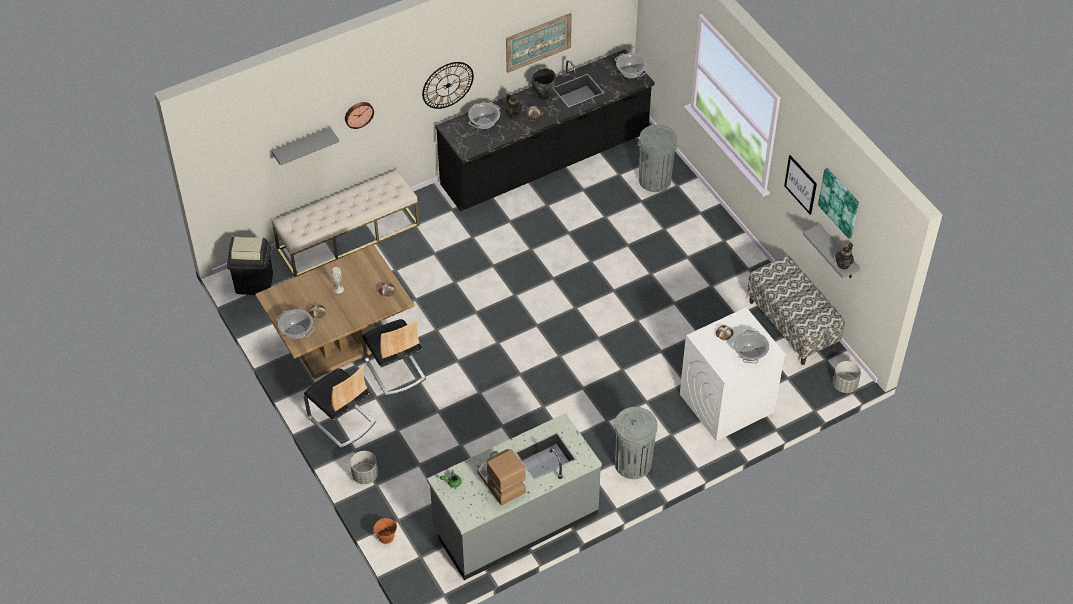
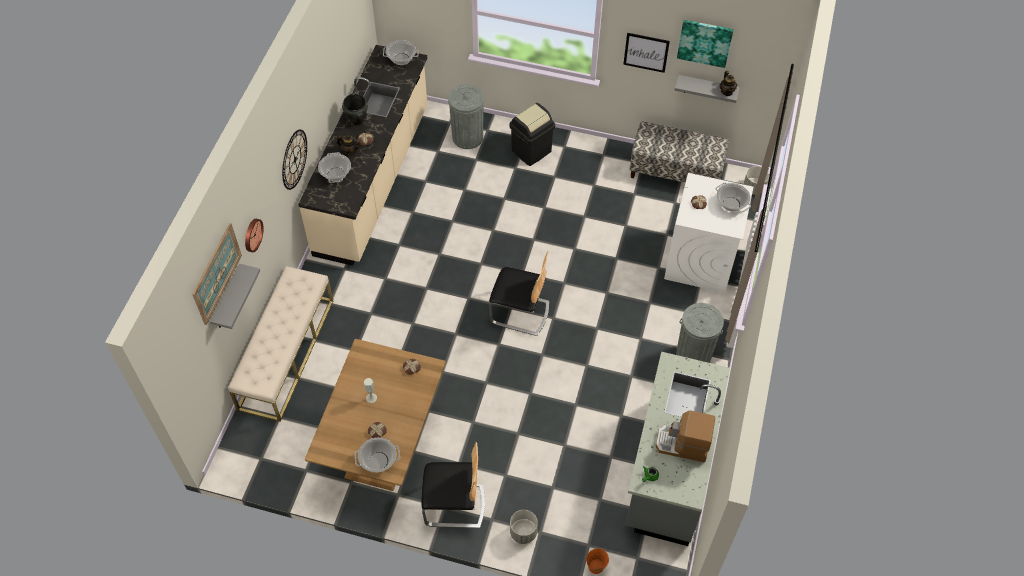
camera: 45 degrees left, 5 degrees up
black trash can [227,237,273,295] -> black trash can moved to [509,103,555,166]
chair [362,319,426,396] -> chair moved to [489,251,549,336]
black counter [435,49,655,212] -> beige counter [298,45,427,266]
picture [506,13,572,73] -> picture moved to [192,223,242,325]

